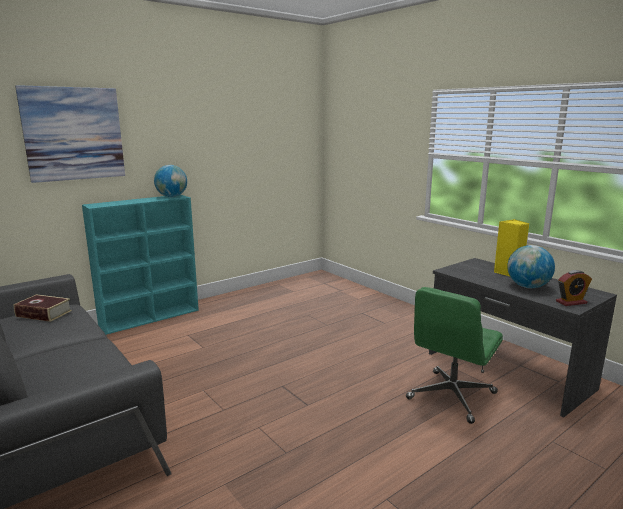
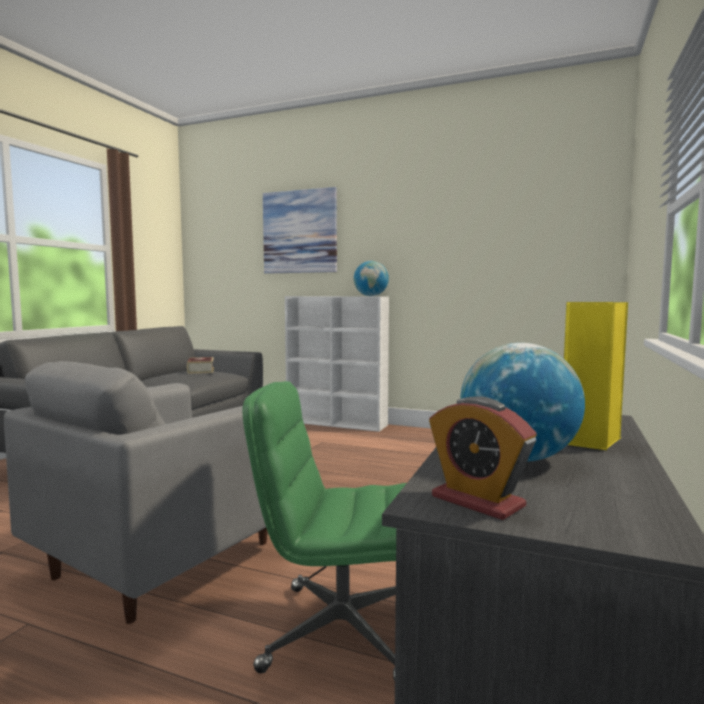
camera: 60 degrees right, 10 degrees down
turquoise bookcase [82,195,199,335] -> white bookcase [285,296,389,432]
none -> grey armchair [4,361,267,624]

